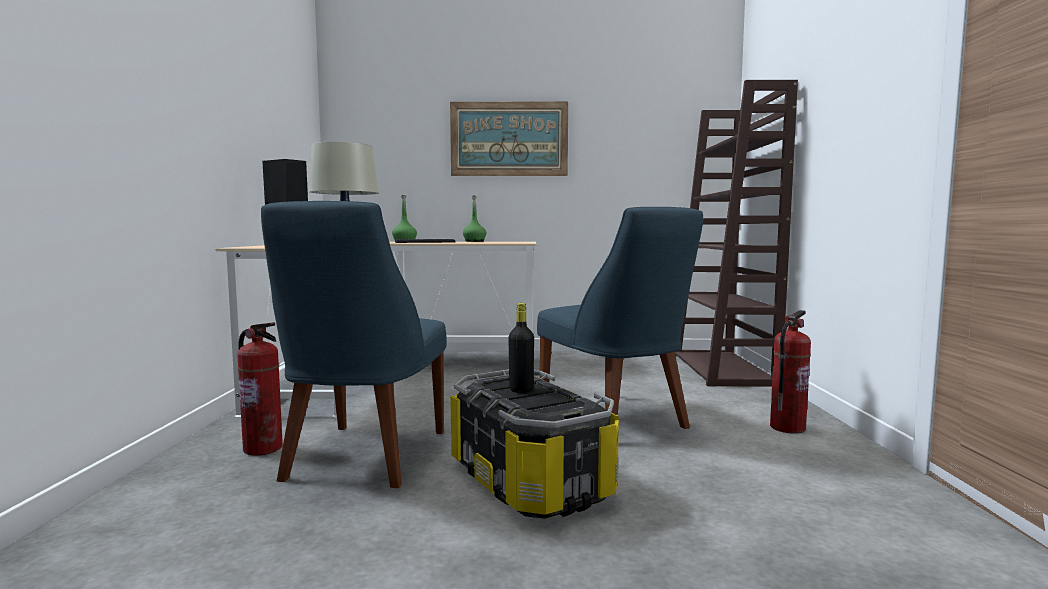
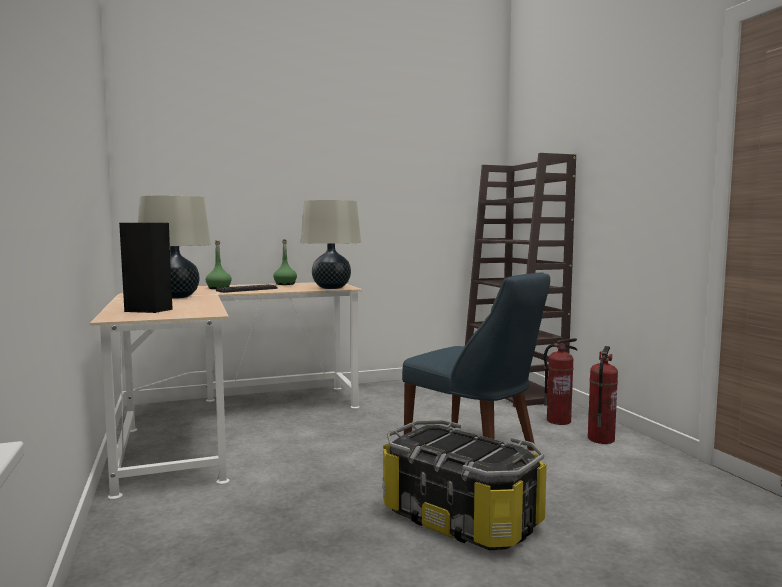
camera: 20 degrees left, 0 degrees up
fire extinguisher [237,322,283,456] -> fire extinguisher moved to [544,338,578,425]
blue chair [261,201,447,488] -> none
picture [450,101,568,176] -> none
black bottle [508,303,534,393] -> none
none -> beige table lamp [301,200,361,289]

